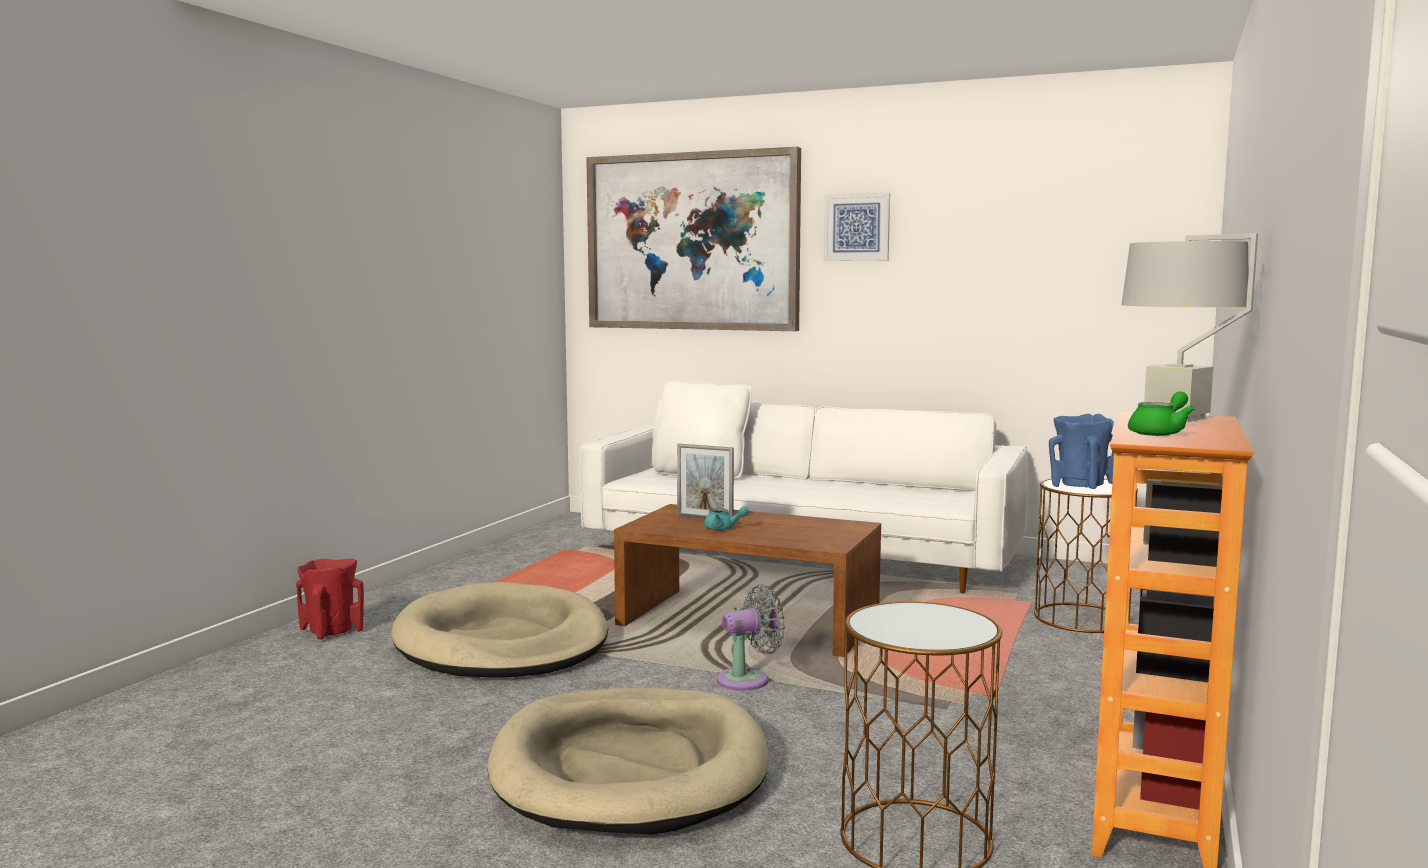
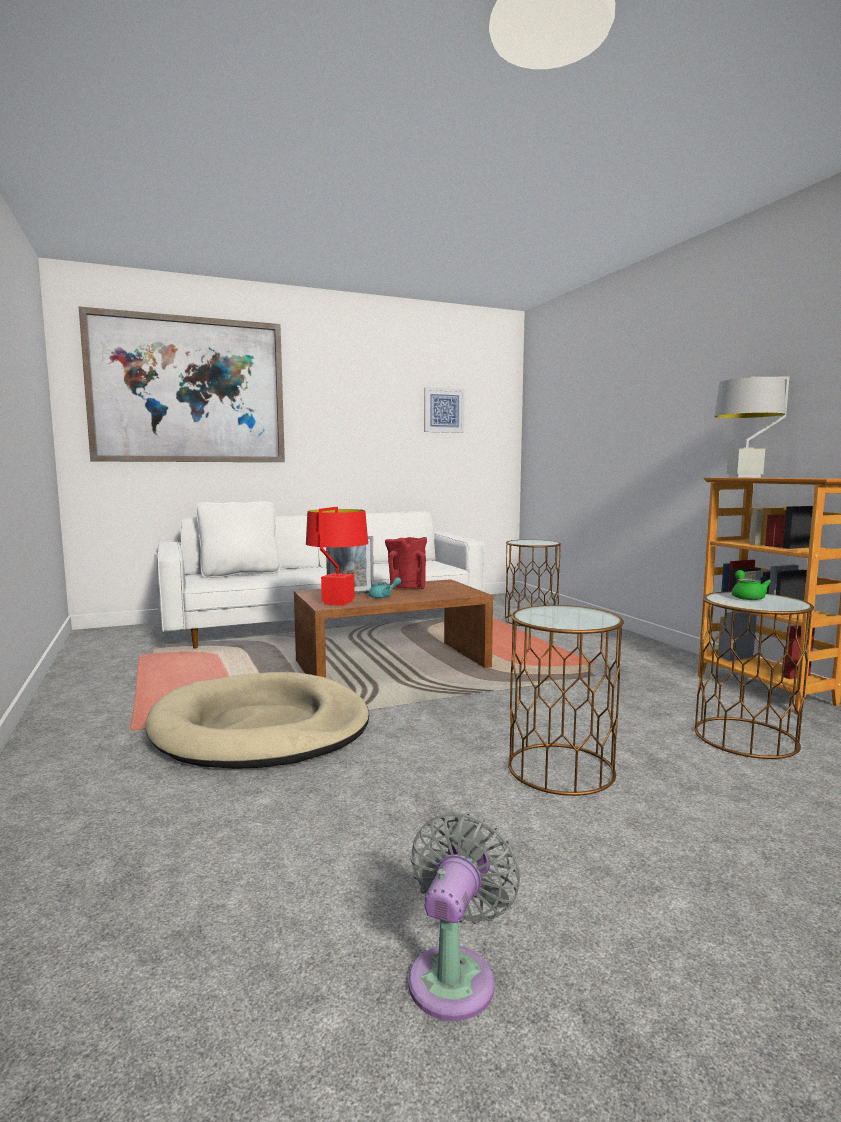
camera: 45 degrees left, 0 degrees up
red vase [296,558,364,640] -> red vase moved to [385,537,427,589]
beige dog bed [488,687,769,835] -> brown side table [508,605,624,796]
grey fan [717,584,785,691] -> grey fan moved to [408,812,521,1021]
picture [824,193,890,261] -> picture moved to [424,387,464,433]
blue vase [1049,414,1114,489] -> none
green teapot [1128,391,1194,436] -> green teapot moved to [731,570,771,600]
none -> red table lamp [306,507,368,606]

